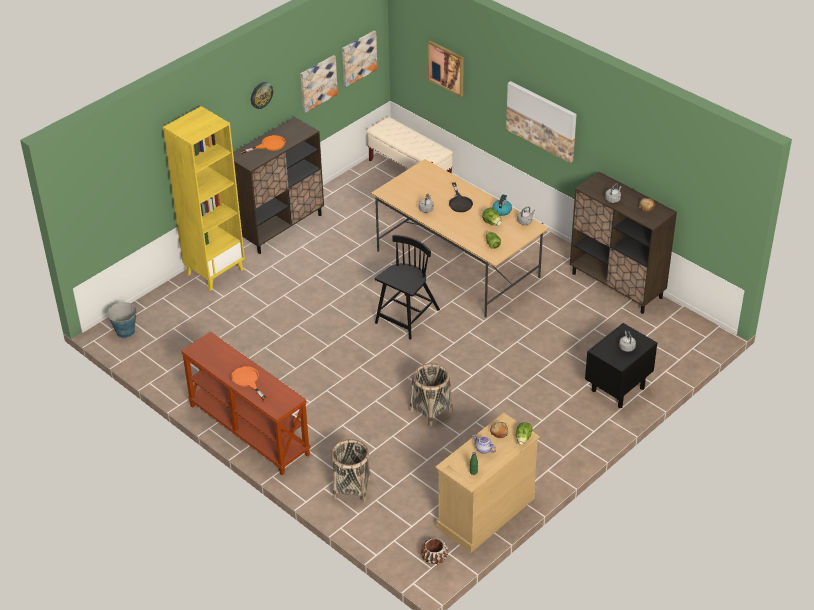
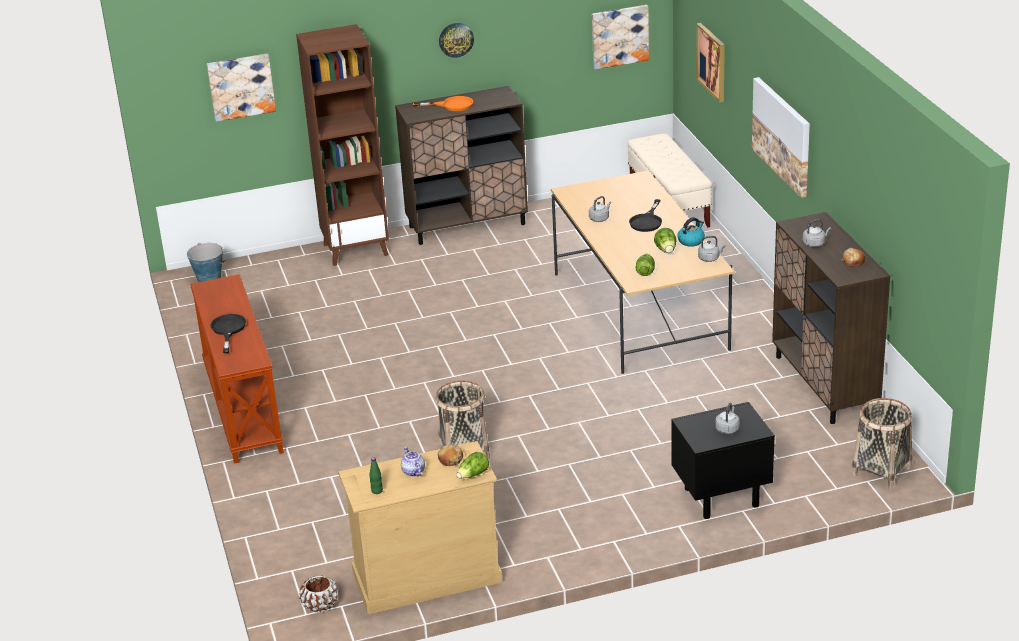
camera: 30 degrees right, 10 degrees down
yellow bookcase [163,106,245,291] -> brown bookcase [296,24,389,266]
orange frying pan [231,366,267,401] -> black frying pan [210,314,246,353]
picture [301,55,338,113] -> picture moved to [207,54,276,122]
basket [331,439,371,502] -> basket moved to [851,398,912,489]
black chair [375,235,440,340] -> none

